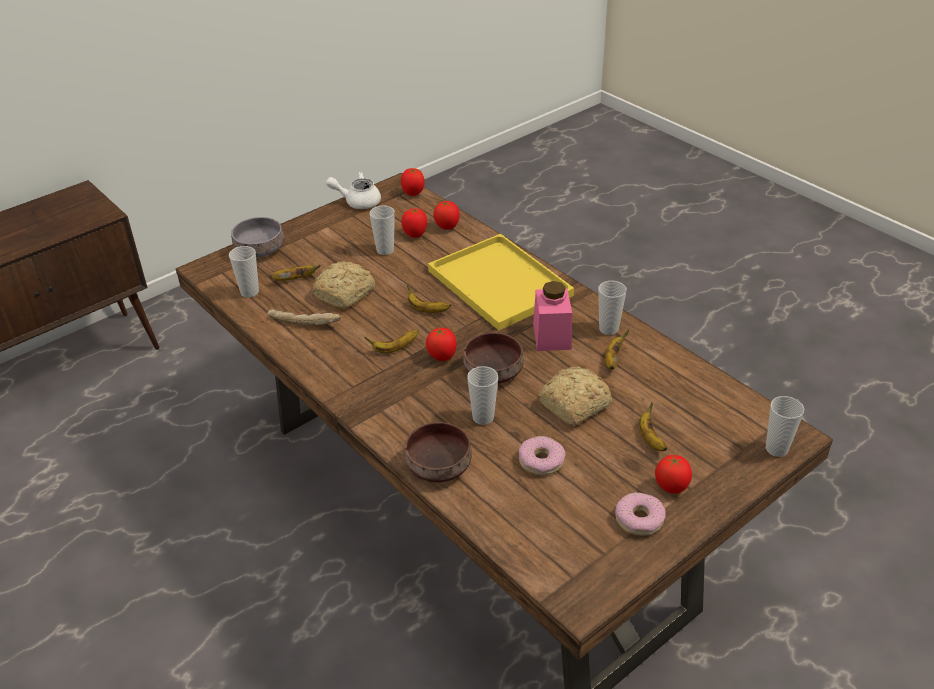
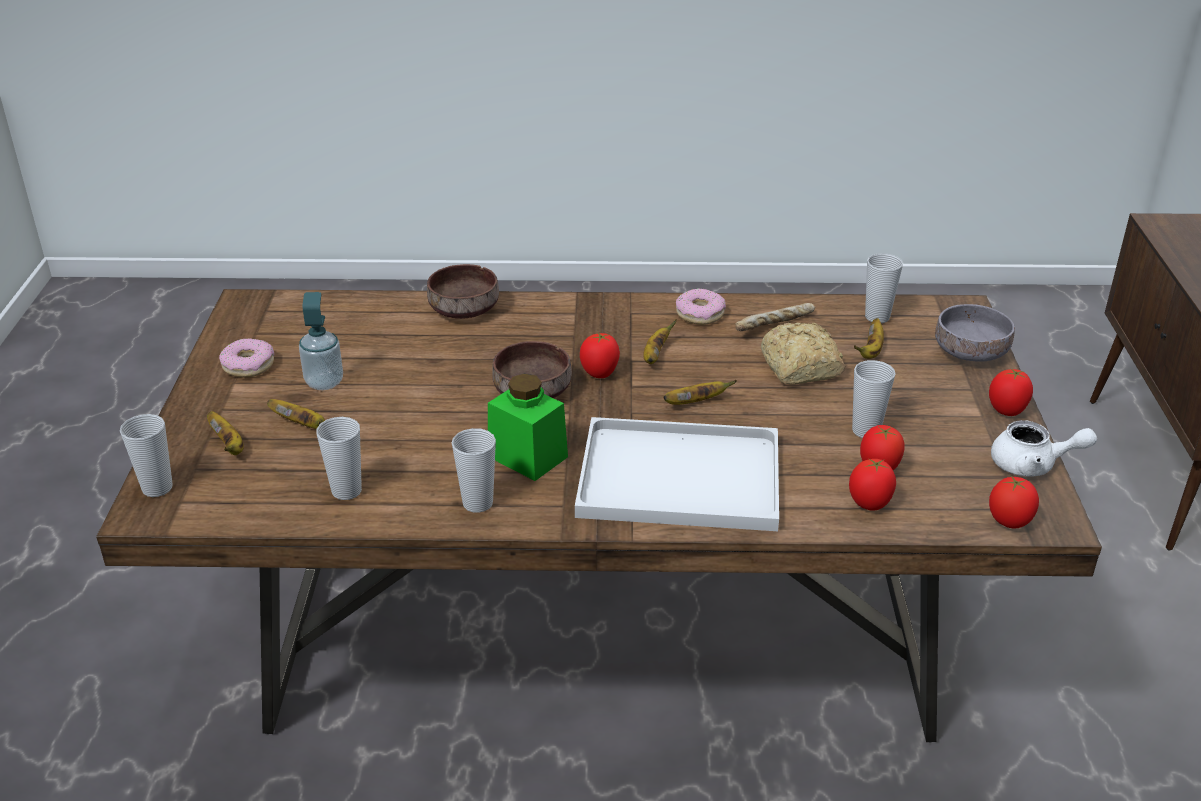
camera: 130 degrees right, 5 degrees down
white teapot [326,172,381,209] -> white teapot turned 60 degrees clockwise [991,420,1097,477]
yellow tray [428,234,574,330] -> white tray [575,417,779,531]
cup [467,366,498,425] -> cup moved to [316,417,362,500]
donut [519,436,566,476] -> donut moved to [676,288,726,325]
pink jar [533,281,572,351] -> green jar [488,374,568,481]
bread [539,366,612,426] -> none
banana [605,330,629,370] -> banana moved to [207,411,244,455]
tomato [655,454,692,494] -> tomato moved to [989,368,1033,416]
none -> soap dispenser [299,292,343,390]

